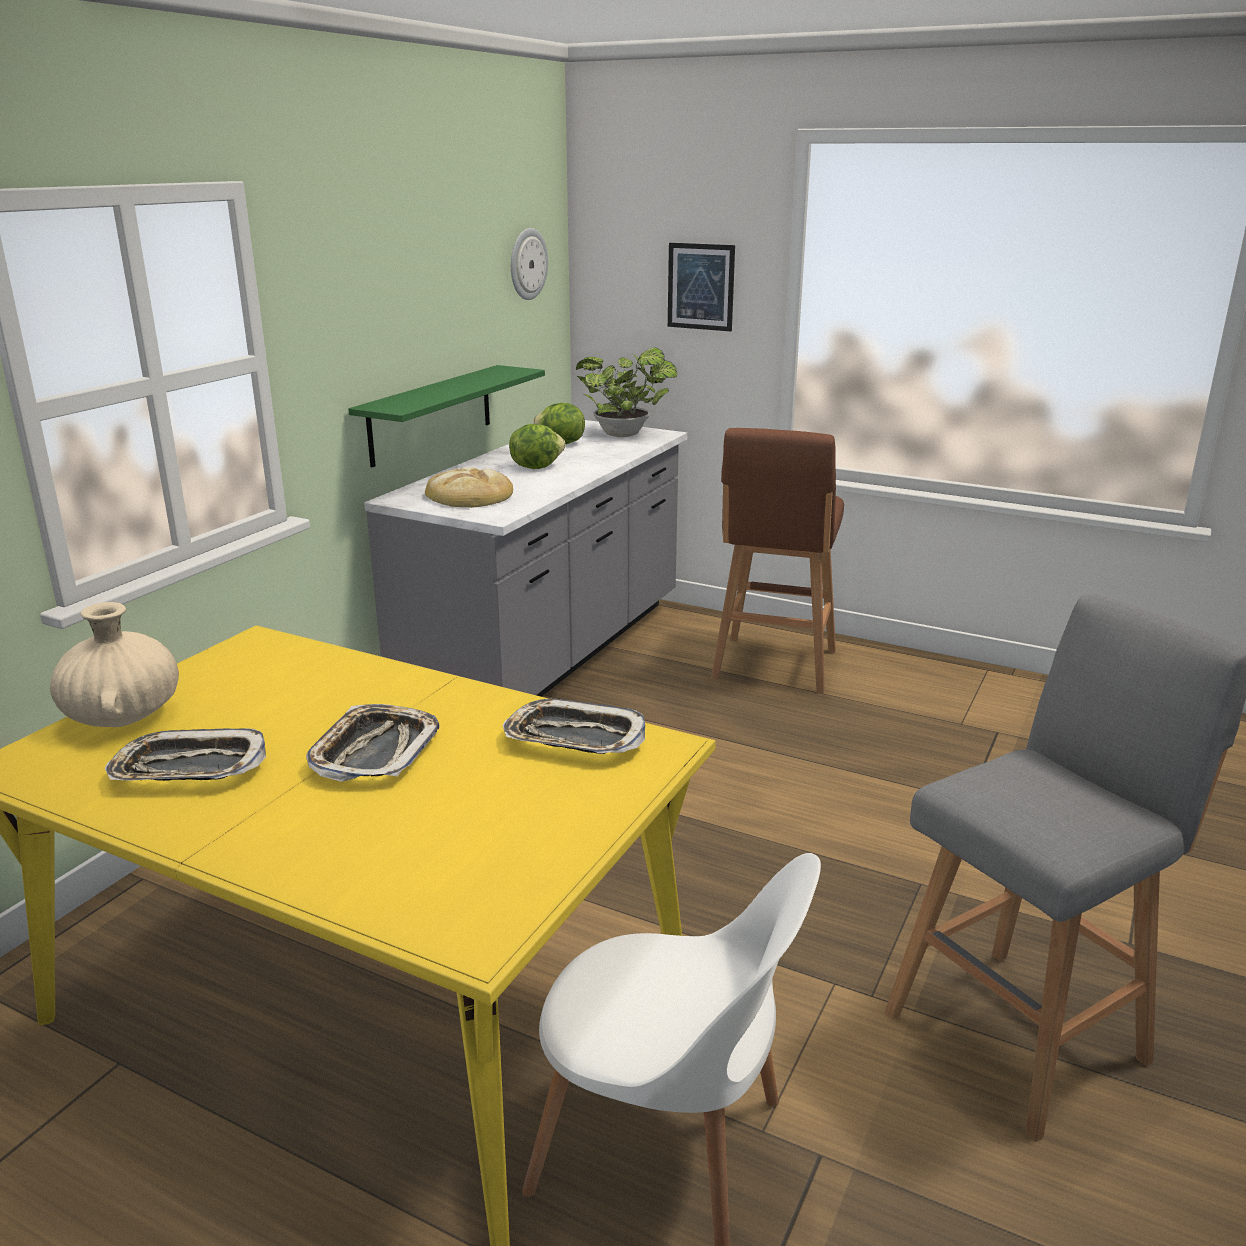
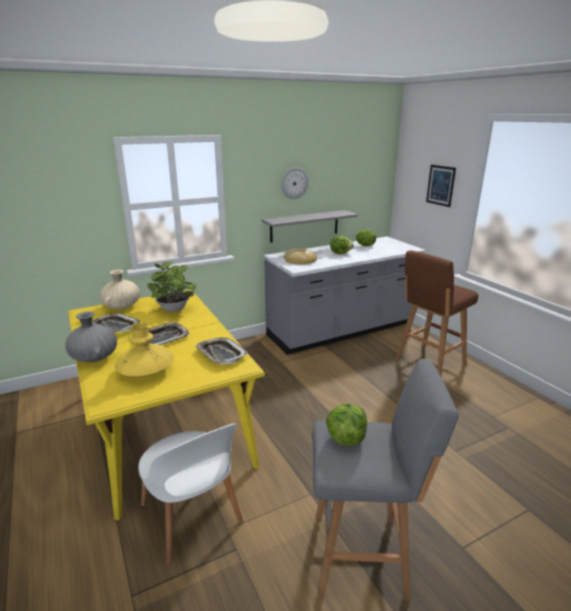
camera: 35 degrees right, 0 degrees up
green shelf [348,365,545,467] -> grey shelf [262,210,358,242]
wall clock [511,228,548,300] -> wall clock moved to [281,167,308,199]
potted plant [576,348,677,437] -> potted plant moved to [148,262,197,312]
none -> grey vase [66,311,117,362]
none -> yellow vase [115,322,174,377]
none -> lettuce [326,404,367,446]

